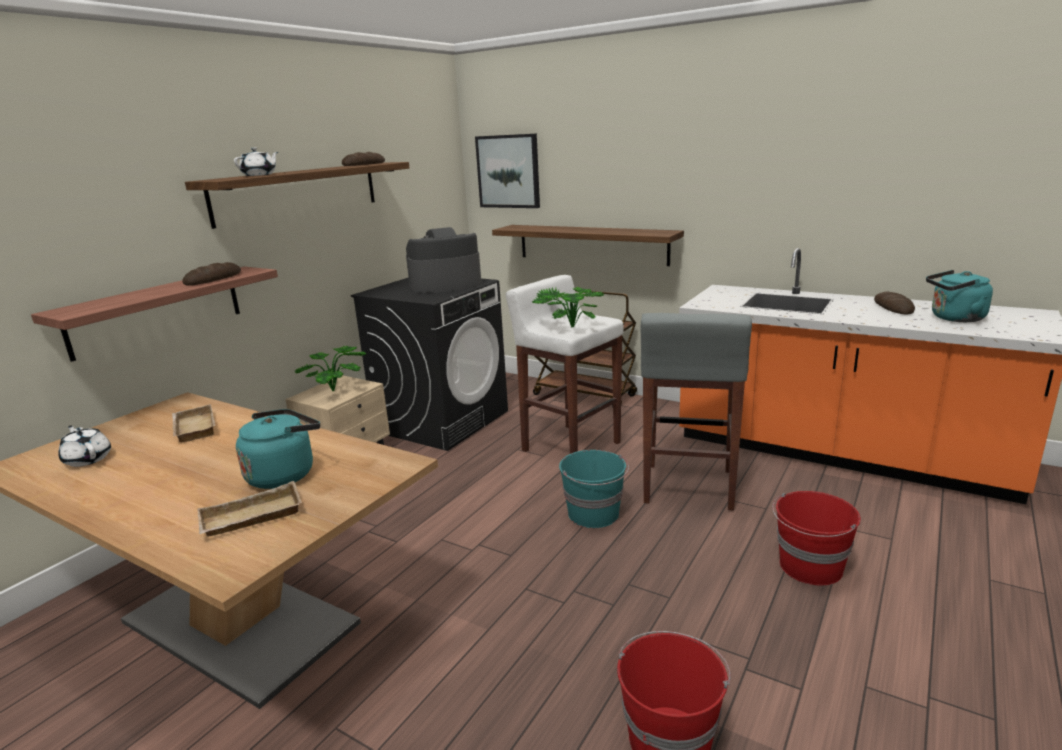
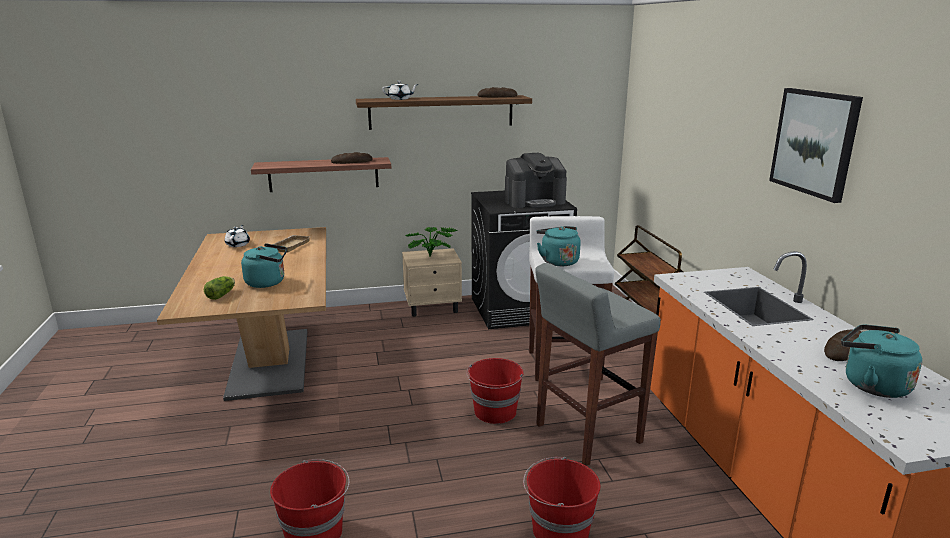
camera: 45 degrees right, 0 degrees up
beige tray [197,481,302,537] -> lettuce [204,276,235,300]
coffee machine [406,227,482,293] -> coffee machine turned 135 degrees clockwise [505,153,567,208]
picture [475,133,540,208] -> picture moved to [769,88,863,203]
shelf [492,225,684,266] -> none
potted plant [532,287,605,327] -> turquoise kettle [536,226,581,266]
turquoise bucket [559,450,629,528] -> red bucket [466,358,524,424]

